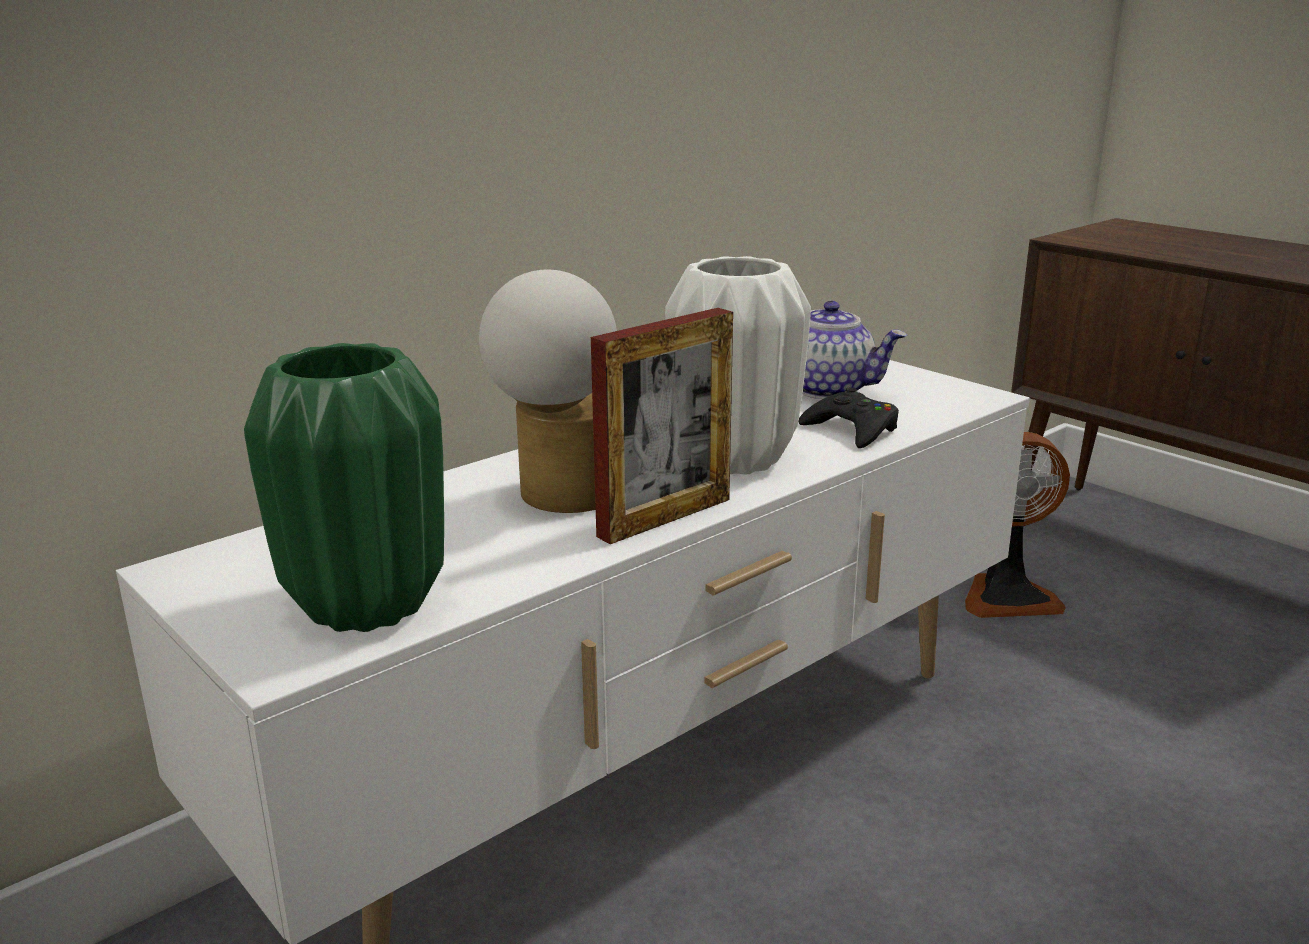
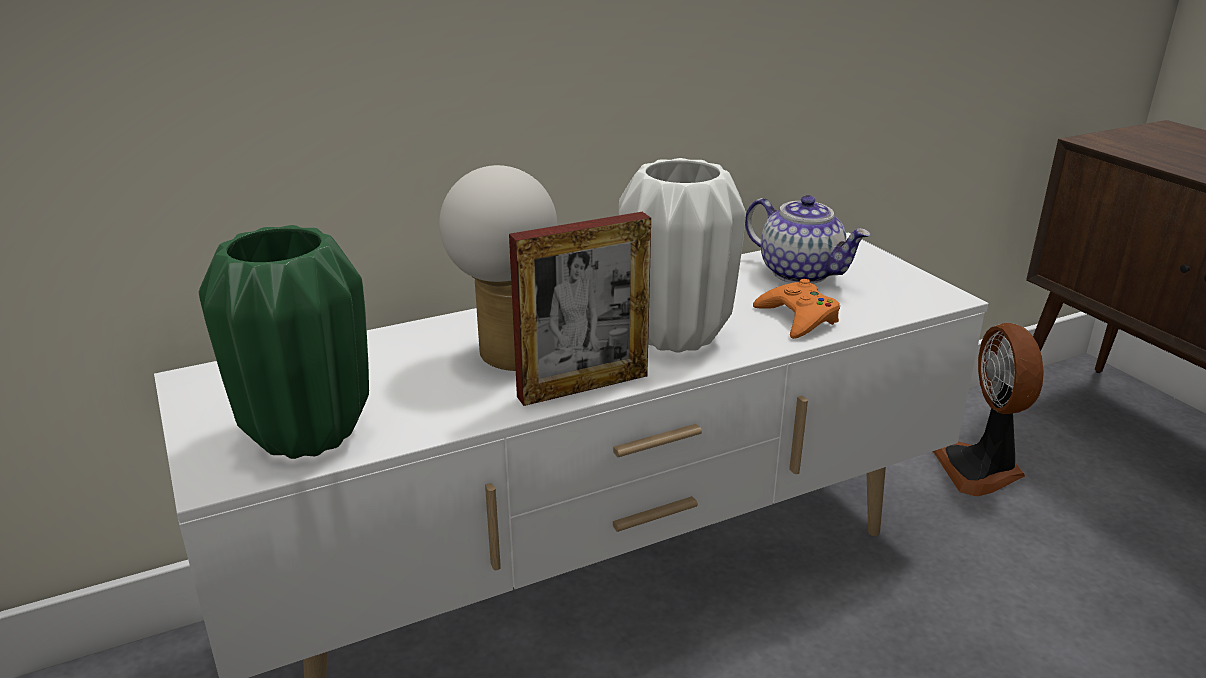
camera: 15 degrees right, 5 degrees up
black game controller [799,388,899,448] -> orange game controller [753,279,840,339]
fan [965,432,1070,618] -> fan turned 75 degrees clockwise [933,323,1044,496]

